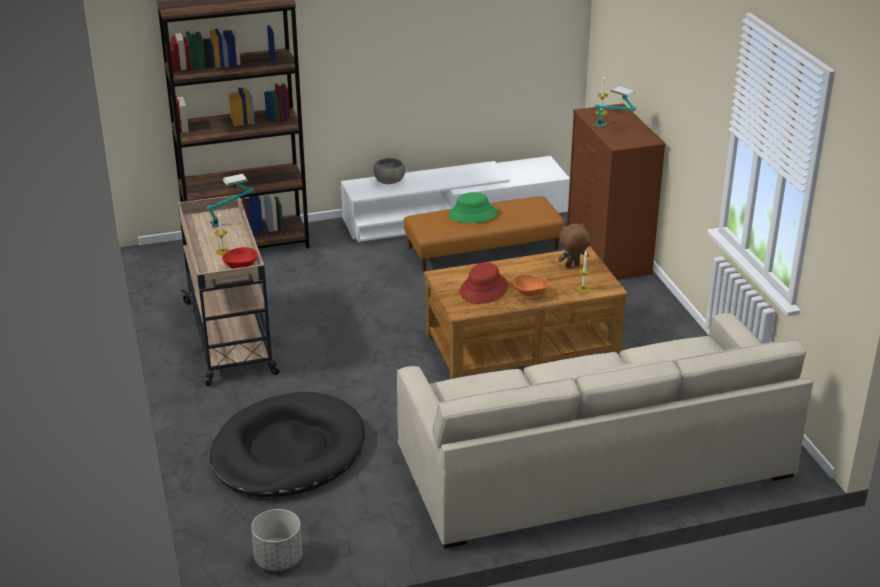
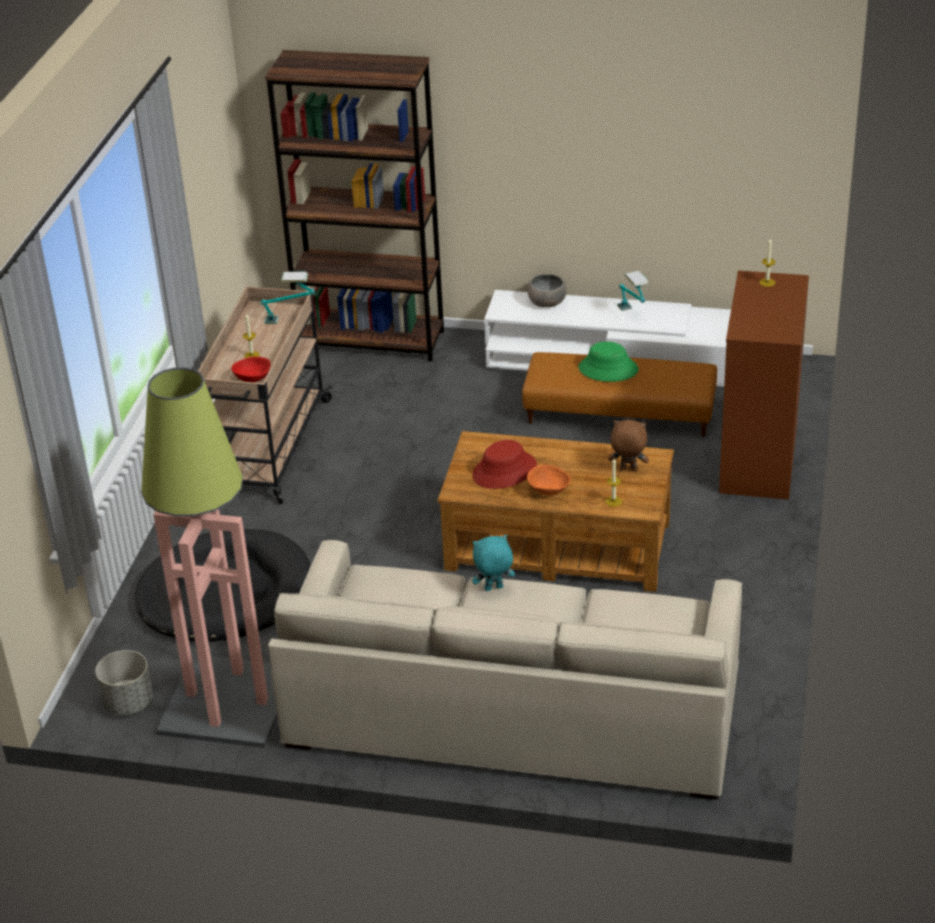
camera: 30 degrees right, 5 degrees up
table lamp [593,86,636,128] -> table lamp moved to [617,270,648,311]
none -> floor lamp [141,367,278,748]
none -> turquoise plush toy [472,535,515,591]

